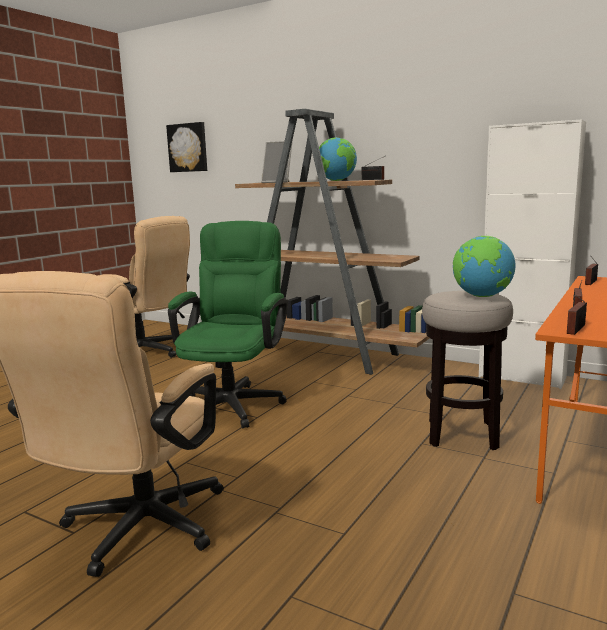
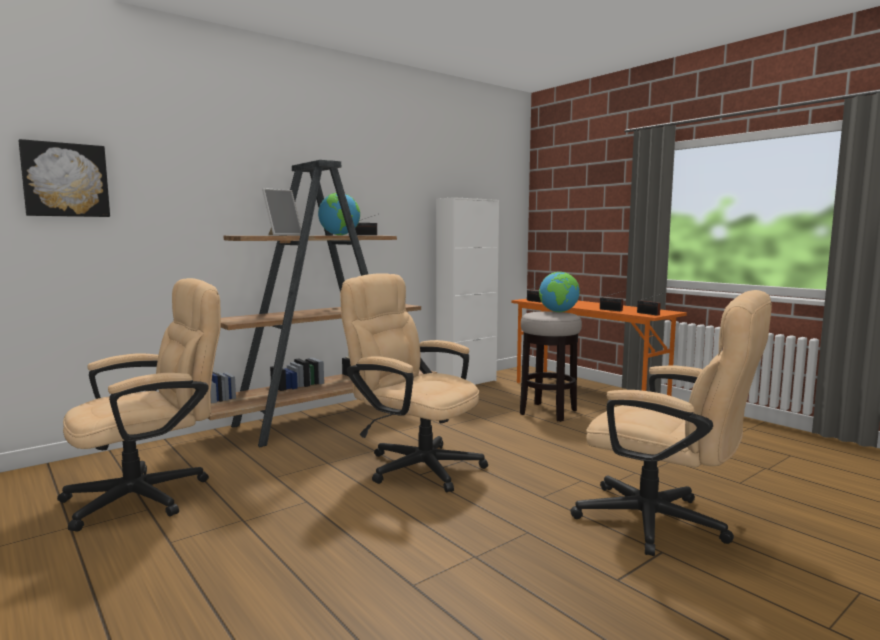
camera: 70 degrees left, 5 degrees down
green office chair [168,221,288,429] -> beige office chair [340,273,488,492]

